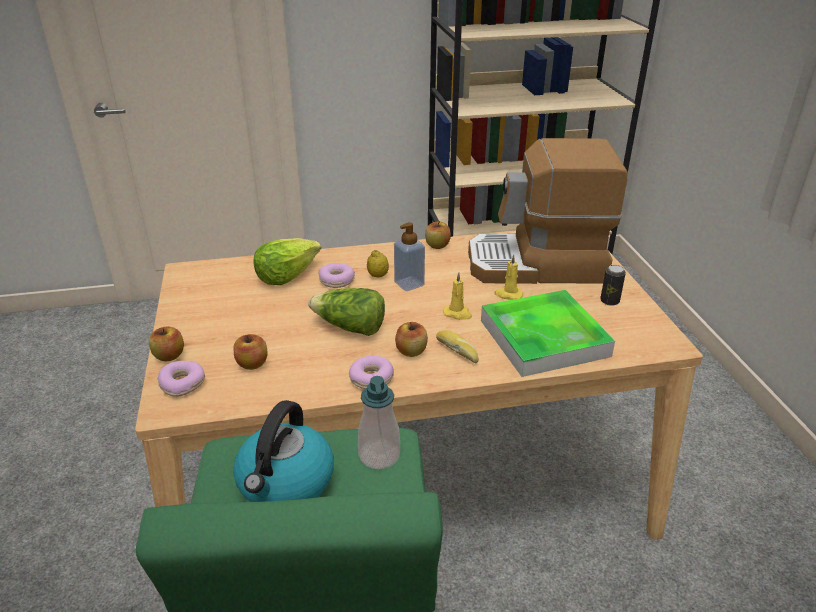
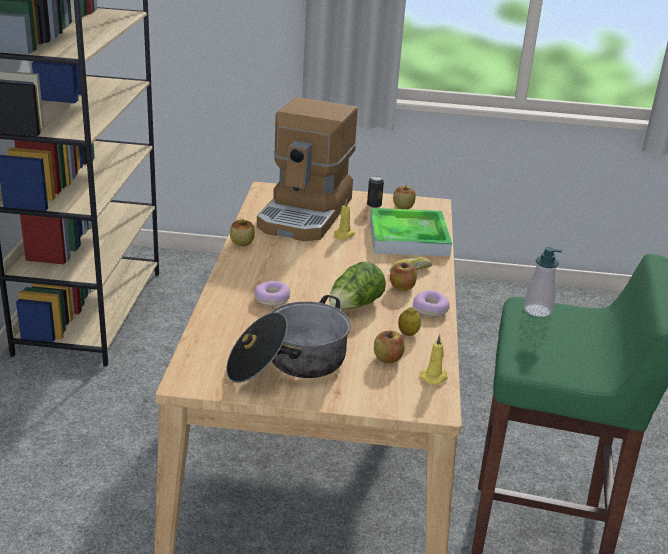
camera: 75 degrees left, 5 degrees down
apple [149,327,184,361] -> apple moved to [393,185,416,209]
donut [158,361,205,397] -> none
kettle [233,400,334,502] -> none
lettuce [254,238,321,285] -> none
lemon [367,250,389,278] -> lemon moved to [398,307,421,336]
soap dispenser [394,222,425,291] -> none
yellow candle [443,272,472,320] -> yellow candle moved to [420,334,448,385]
none -> cooking pot [226,295,351,383]

